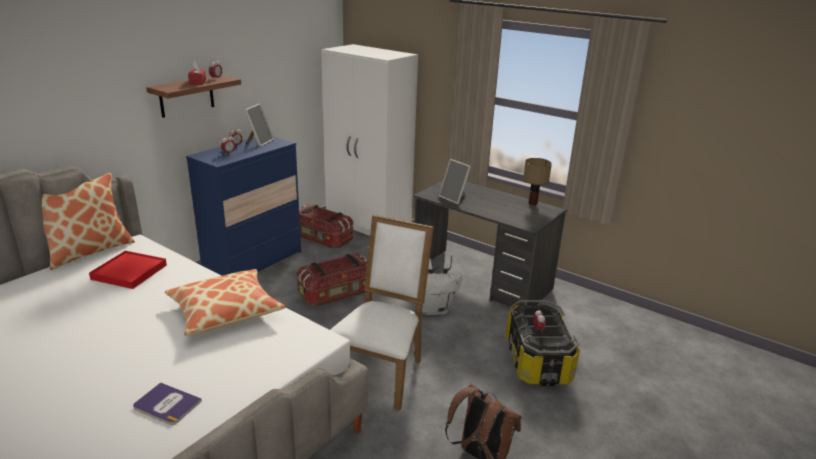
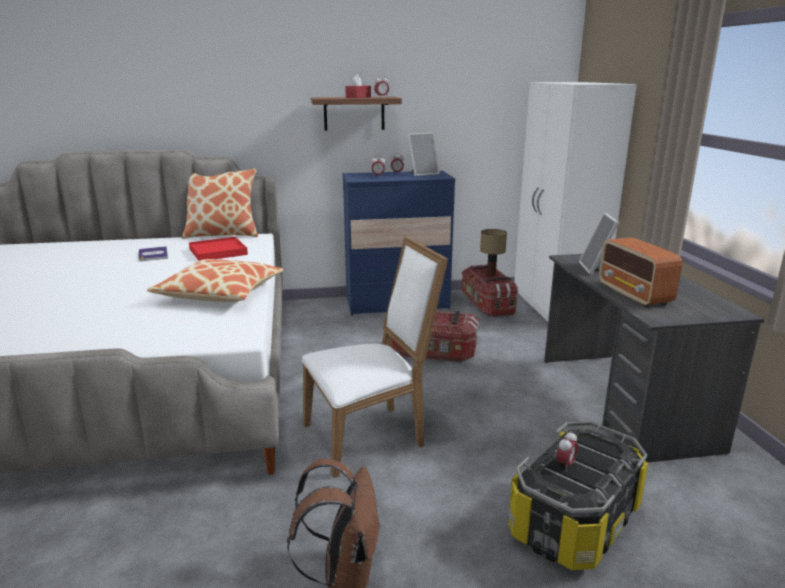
camera: 45 degrees right, 5 degrees down
book [133,382,202,425] -> book moved to [138,246,168,261]
white backpack [422,255,462,315] -> none
table lamp [523,158,552,205] -> table lamp moved to [480,229,507,276]
none -> radio [599,237,682,307]

